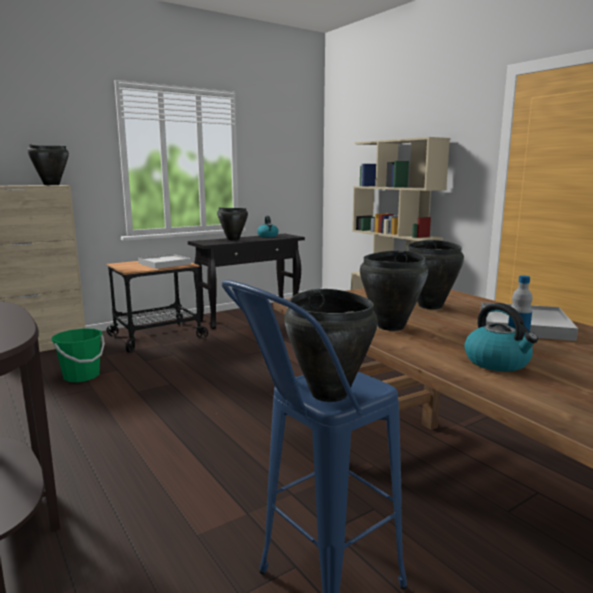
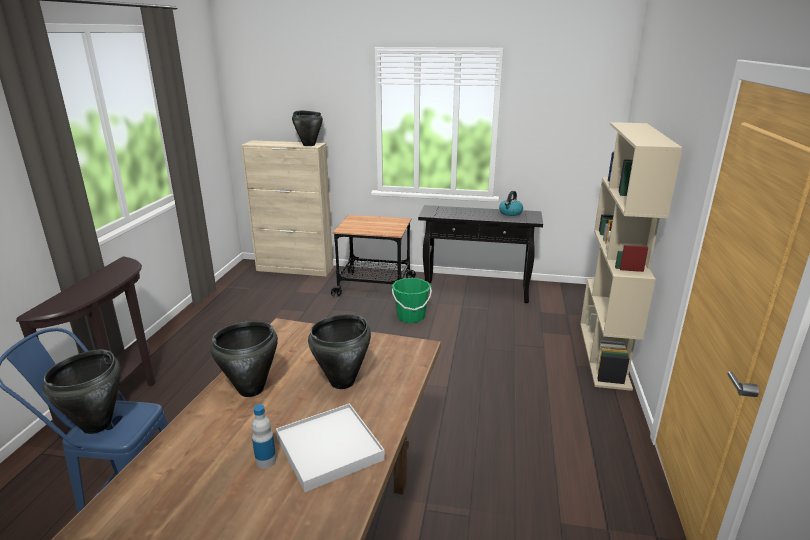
camera: 45 degrees right, 10 degrees up
green bucket [52,328,105,382] -> green bucket moved to [392,278,432,323]
white tray [138,254,191,269] -> none
black cooking pot [217,208,248,241] -> none
kettle [465,303,538,371] -> none

